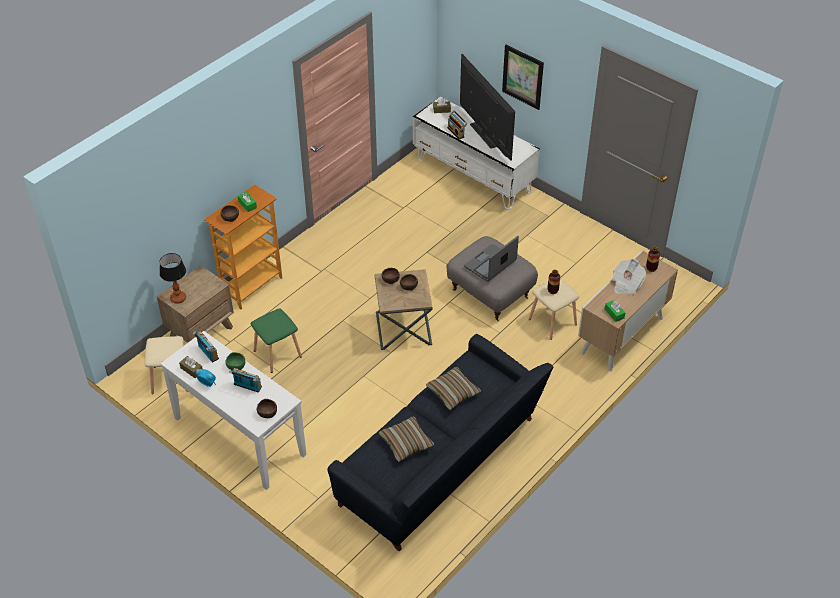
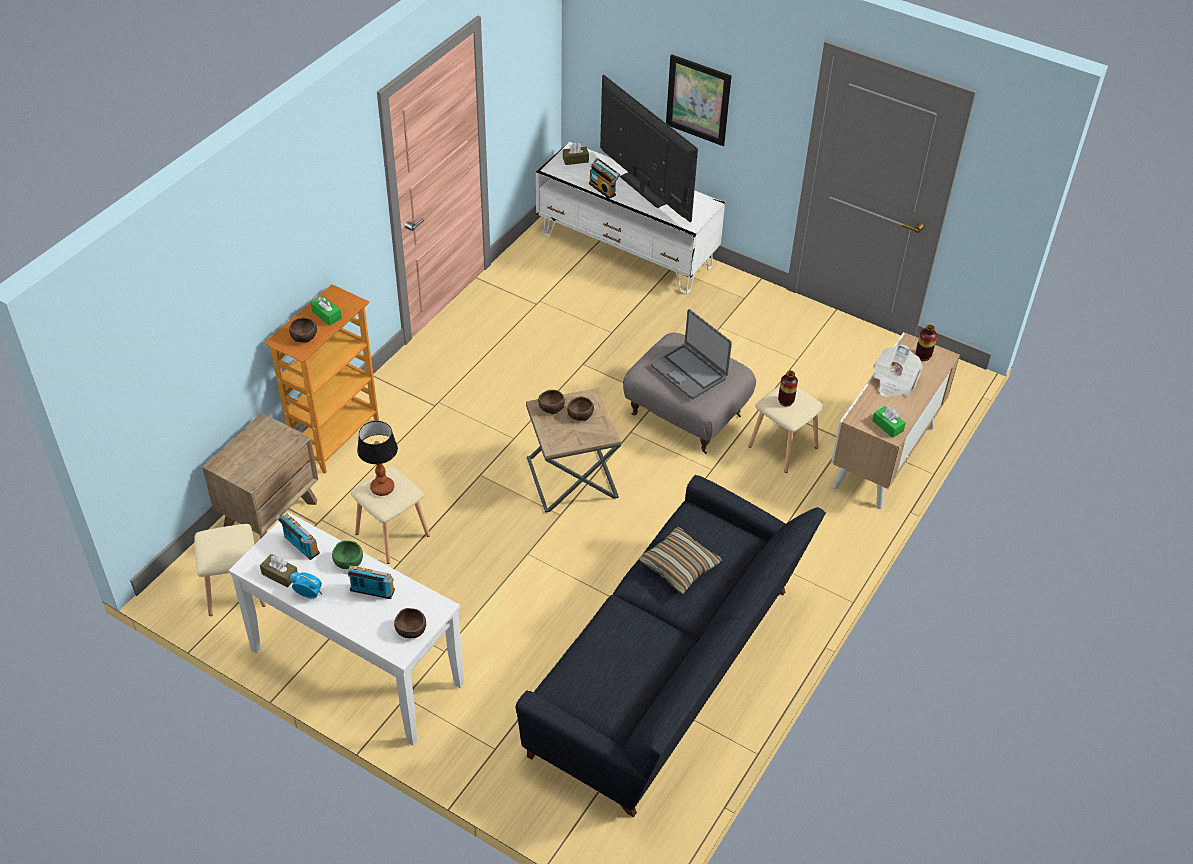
camera: 10 degrees left, 0 degrees up
table lamp [159,253,186,304] -> table lamp moved to [357,421,398,496]
green stool [251,308,302,373] -> beige stool [351,466,430,564]
pillow [379,416,434,462] -> none
laptop [464,236,519,282] -> laptop turned 75 degrees counterclockwise [651,309,732,399]

